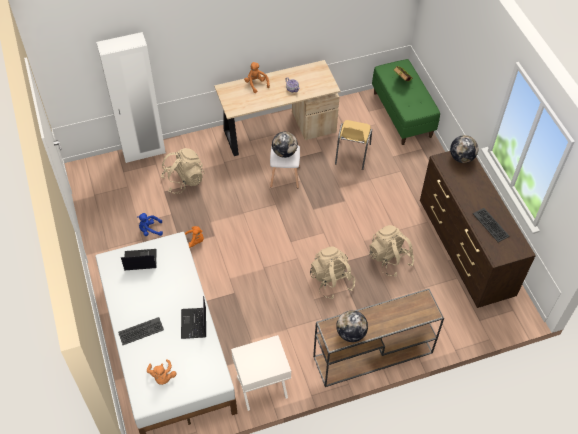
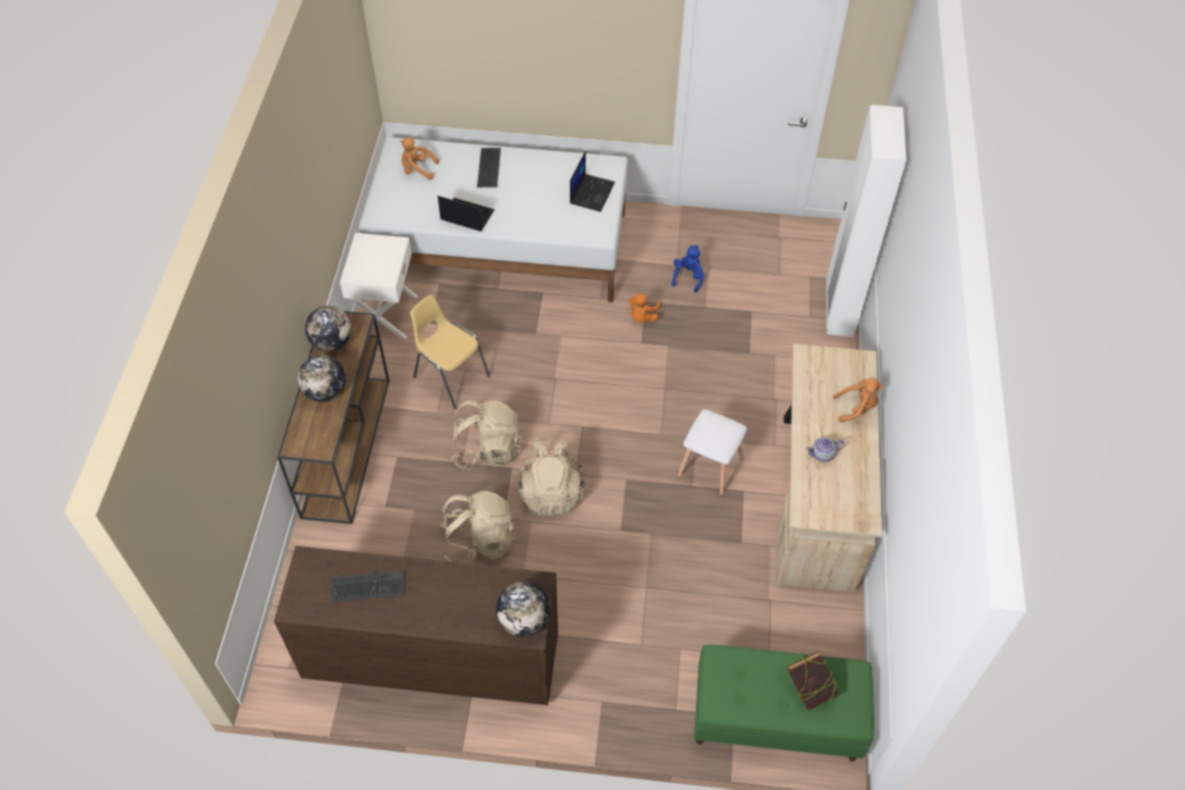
camera: 115 degrees right, 0 degrees up
beige backpack [161,148,204,194] -> beige backpack moved to [518,438,585,516]
globe [272,132,298,158] -> globe moved to [298,355,346,402]
yellow chair [335,120,372,170] -> yellow chair moved to [410,295,490,409]

